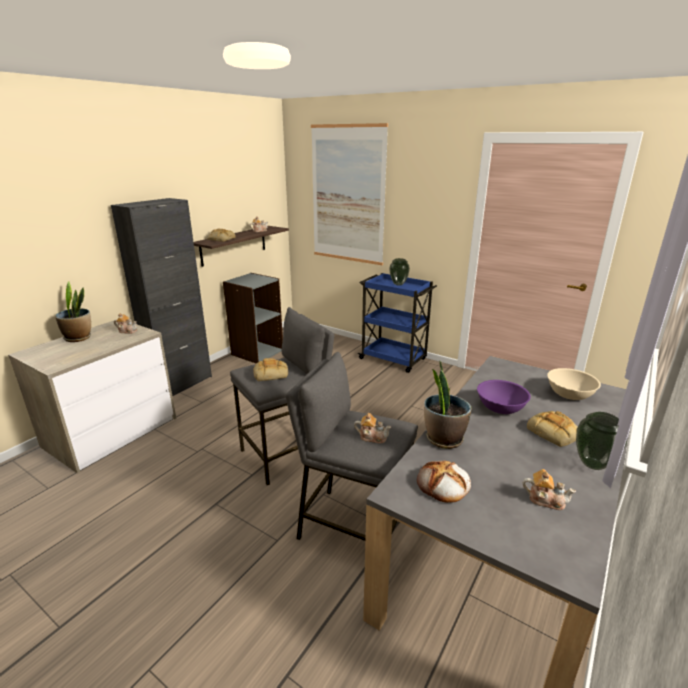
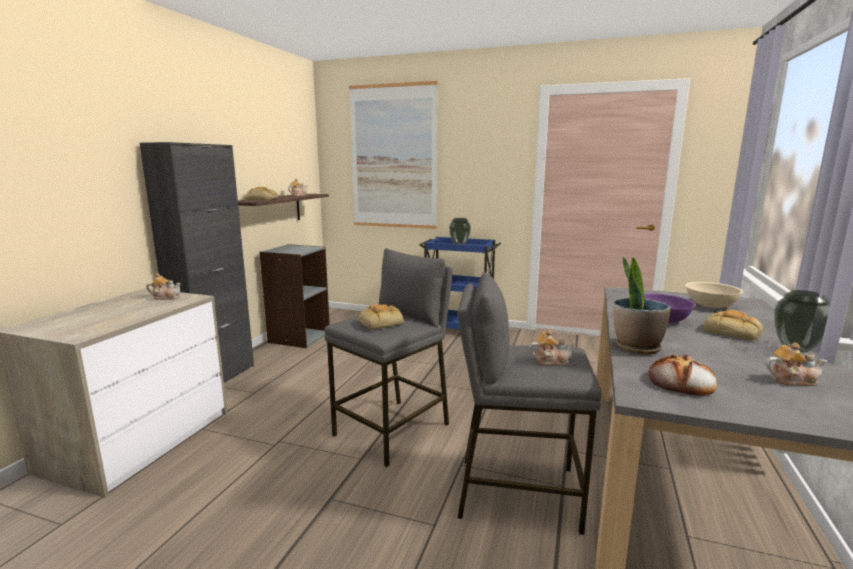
camera: 15 degrees left, 10 degrees down
potted plant [55,281,91,342] -> none

